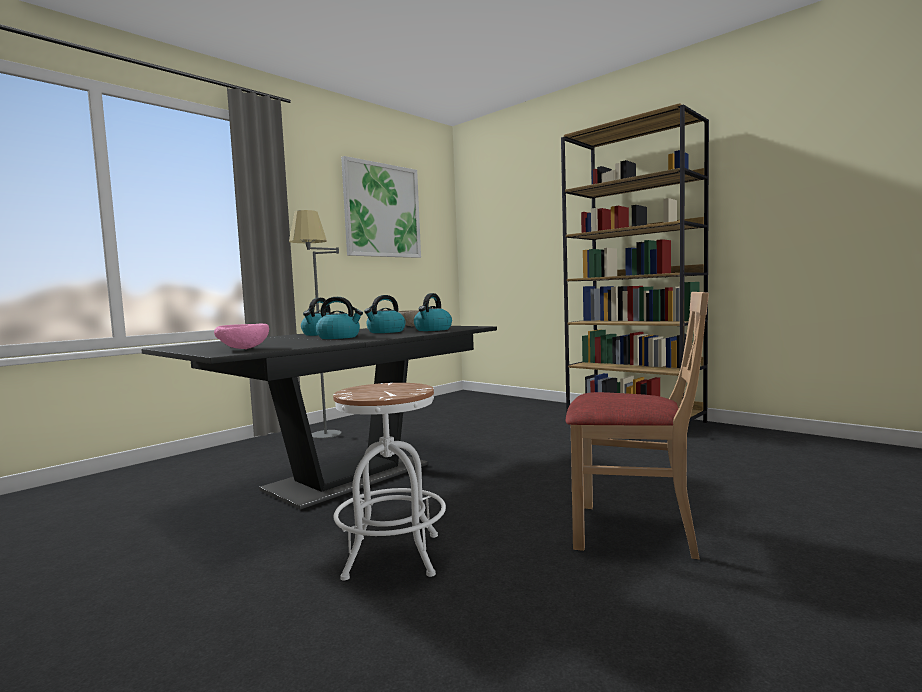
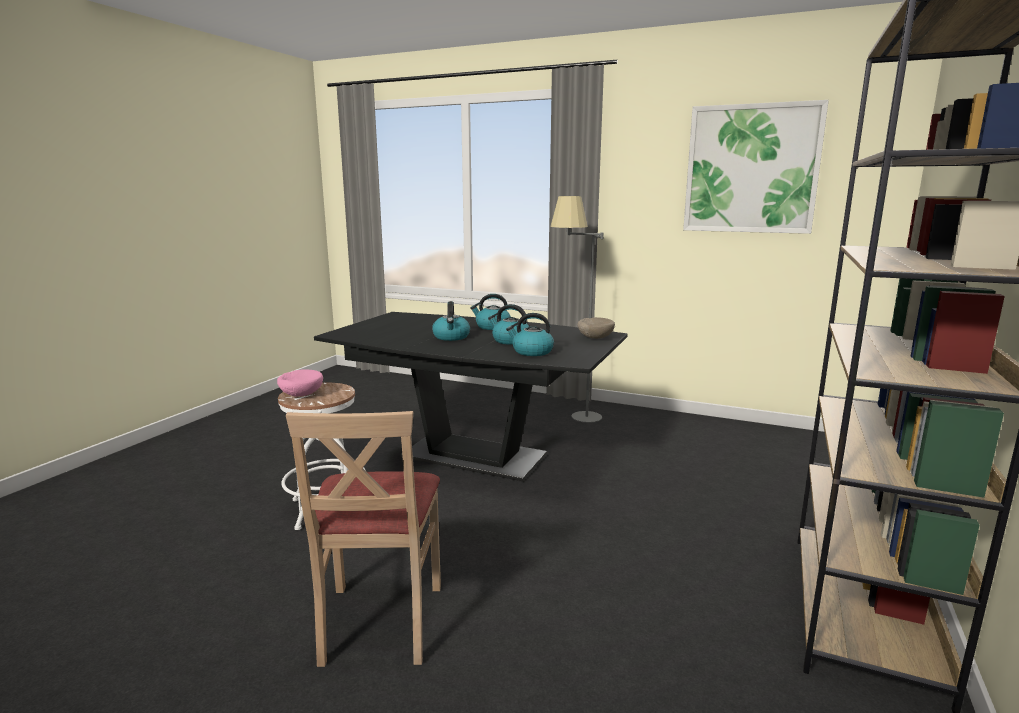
camera: 70 degrees right, 10 degrees up
pink bowl [214,324,269,349] -> pink bowl moved to [277,369,323,396]

